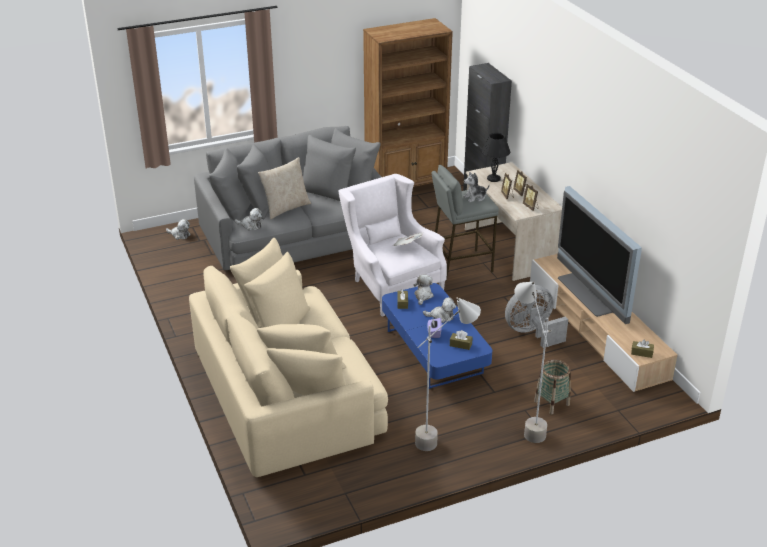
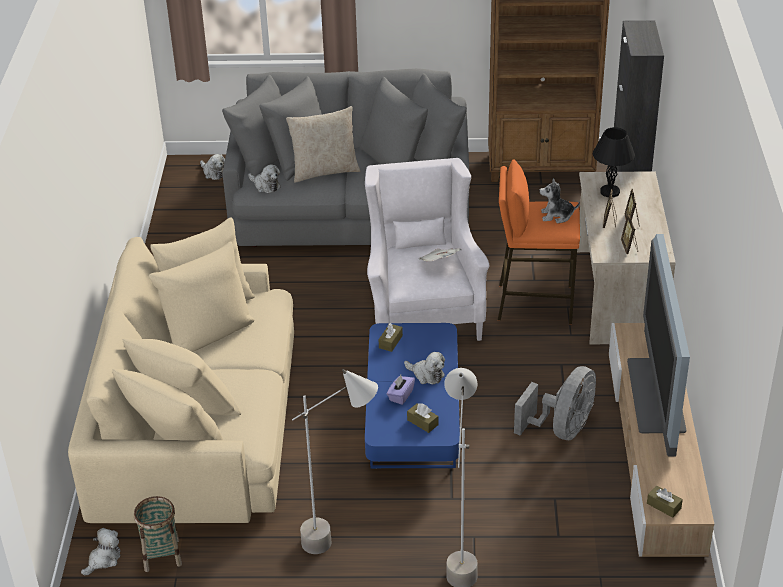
camera: 25 degrees right, 5 degrees up
plush toy [414,274,434,305] -> plush toy moved to [81,528,121,575]
grey stool [432,165,499,281] -> orange stool [498,159,580,324]
grey fan [505,285,568,348] -> grey fan turned 120 degrees clockwise [514,366,596,440]
basket [534,359,571,415] -> basket moved to [134,496,182,572]

